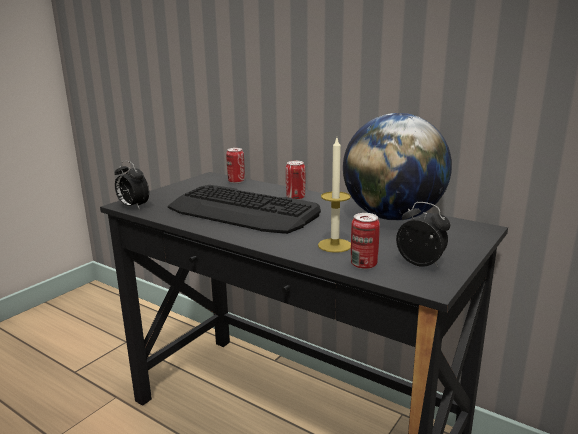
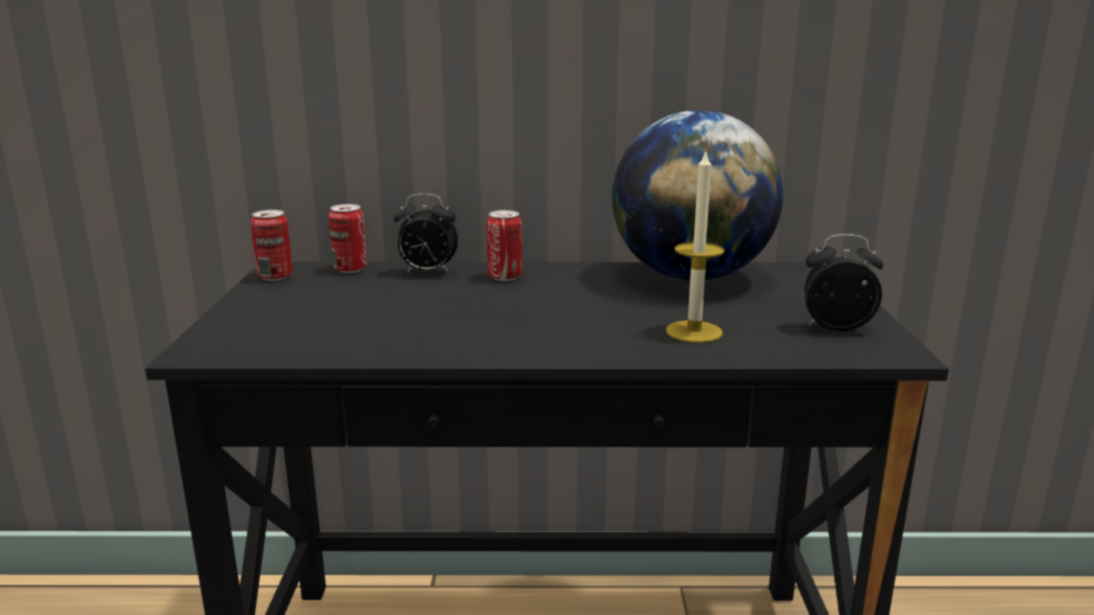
camera: 35 degrees left, 0 degrees up
alarm clock [114,160,149,209] -> alarm clock moved to [394,194,458,274]
keyboard [168,185,321,234] -> none
can [351,213,380,269] -> can moved to [251,210,292,281]

